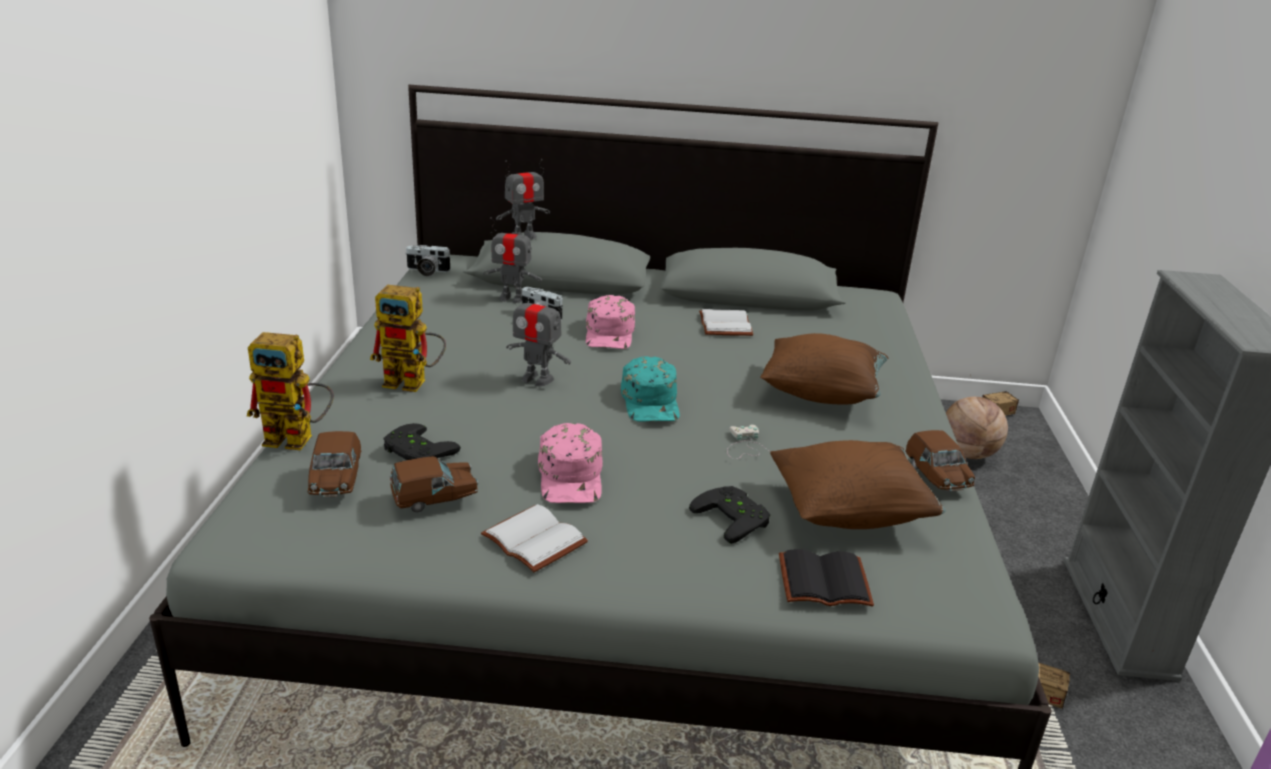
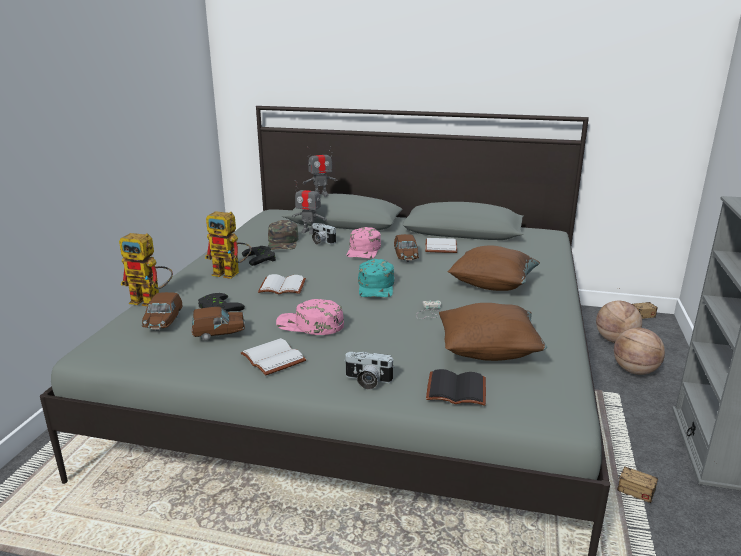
camera: 10 degrees right, 5 degrees down
camera [405,245,451,276] -> camera moved to [344,352,395,389]
toy robot [506,284,571,386] -> none
pink cap [538,423,603,503] -> pink cap turned 105 degrees clockwise [276,299,344,335]
black game controller [689,486,770,544] -> black game controller moved to [242,246,276,266]
brown toy car [906,430,975,491] -> brown toy car moved to [394,234,419,262]
none -> white book [258,274,306,294]
none -> green cap [268,220,299,250]
none -> basketball [614,328,665,375]

